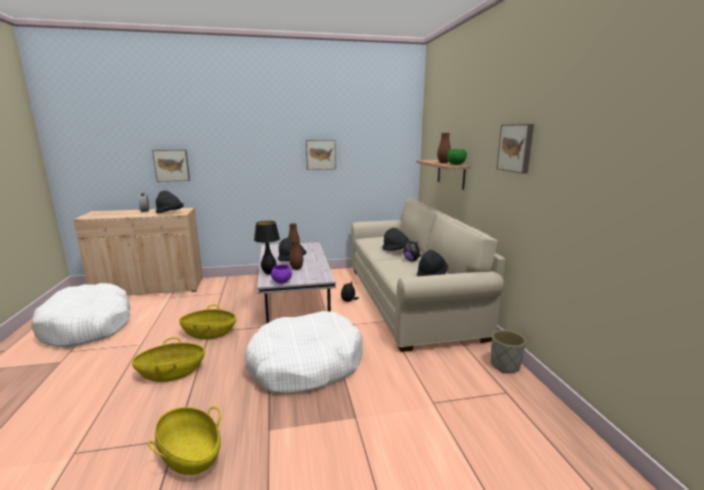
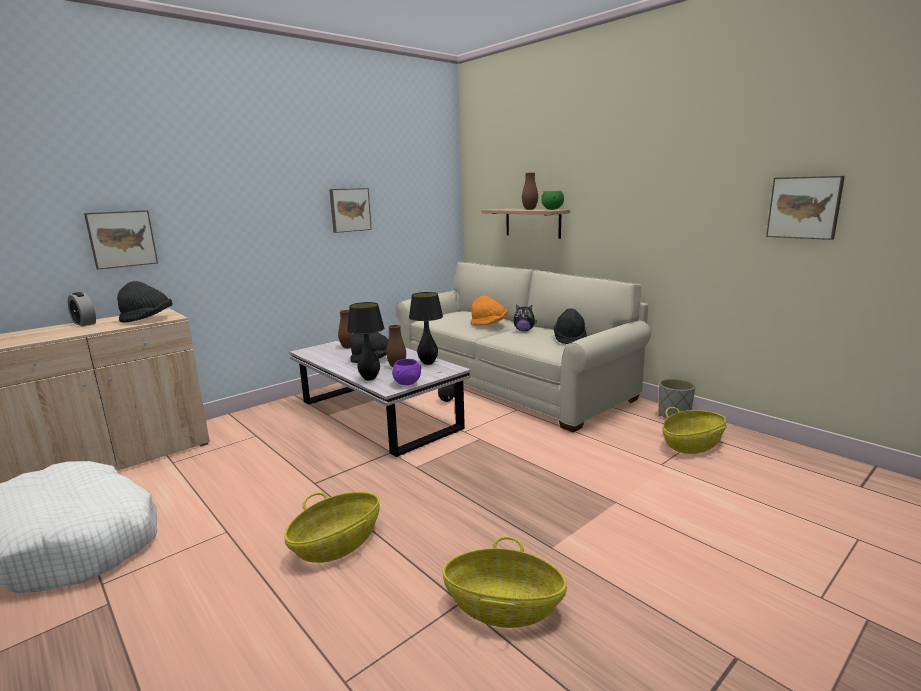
camera: 30 degrees left, 0 degrees up
basket [179,305,236,340] -> basket moved to [663,407,727,454]
white dog bed [245,311,363,393] -> none
black hat [382,228,411,251] -> orange hat [471,296,508,326]
picture [496,124,534,174] -> picture moved to [766,176,845,240]
none -> black table lamp [409,292,443,365]

